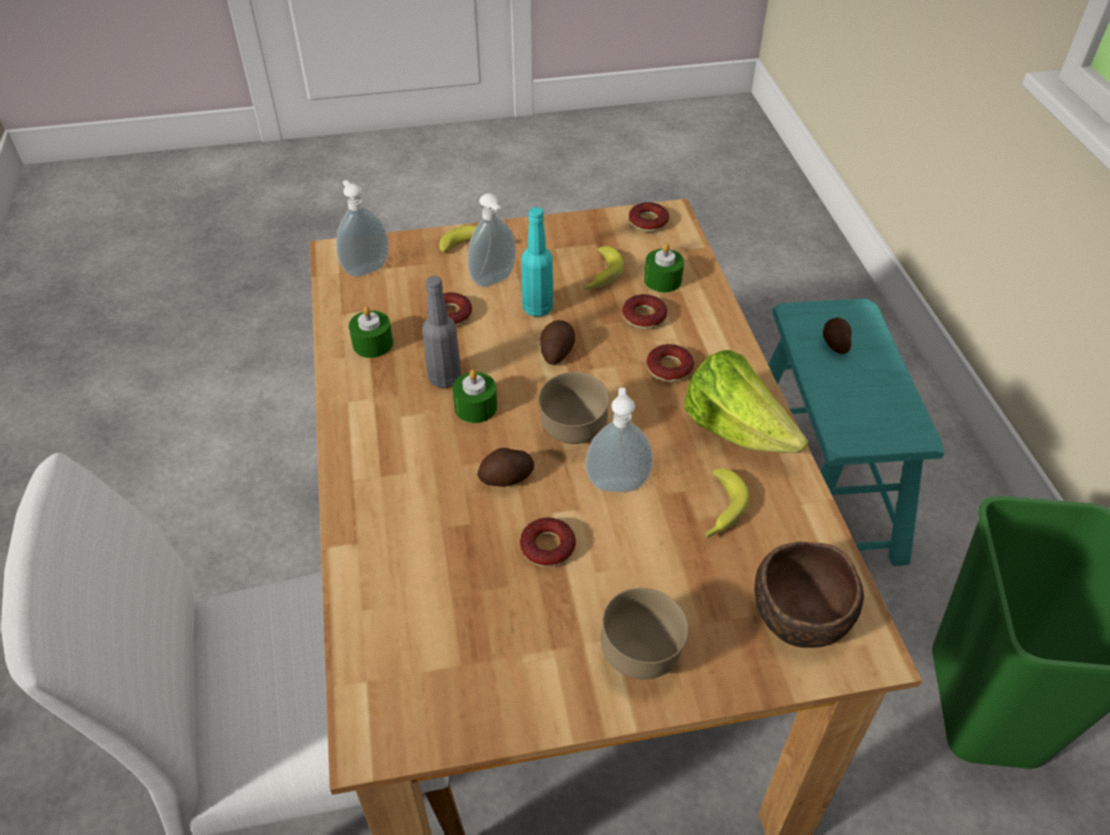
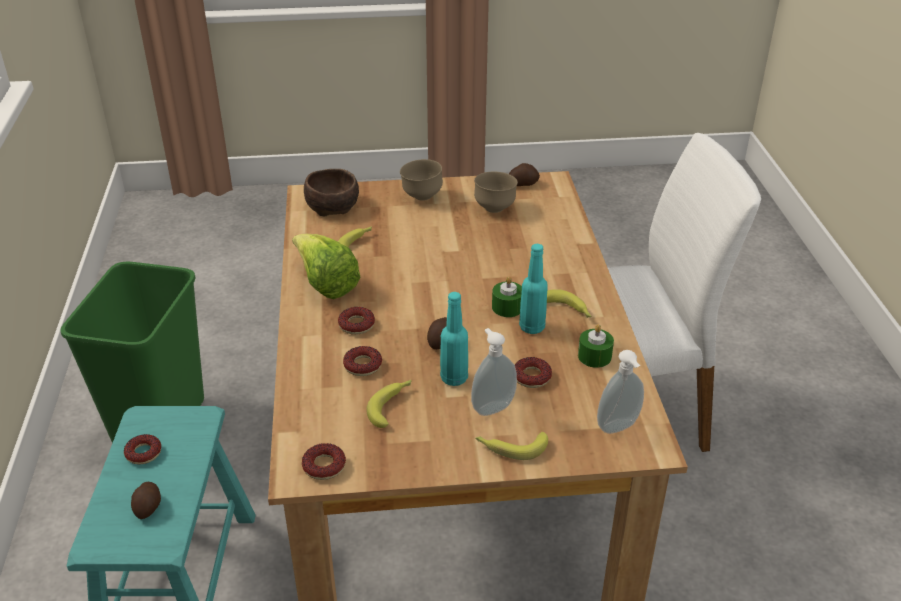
camera: 175 degrees left, 10 degrees down
grey bottle [422,276,461,388] -> turquoise bottle [519,244,548,334]
potato [477,448,534,486] -> potato moved to [509,163,540,186]
donut [520,518,576,567] -> donut moved to [124,434,161,464]
brown bowl [538,372,609,444] -> brown bowl moved to [474,172,518,213]
soap dispenser [585,388,653,492] -> none
green candle [644,243,684,293] -> none
none -> banana [547,289,592,318]

